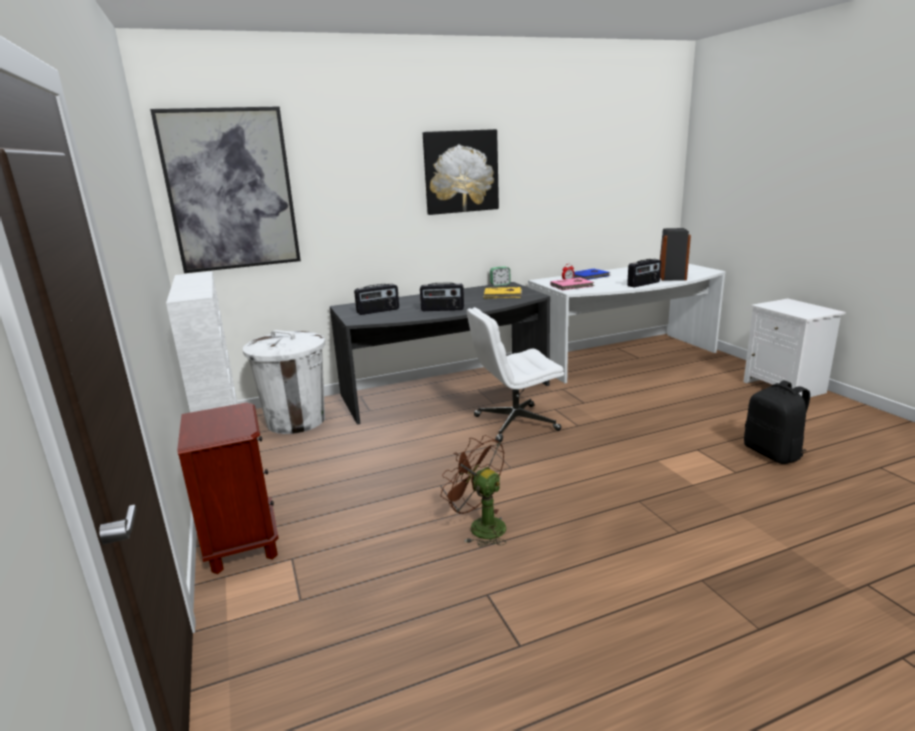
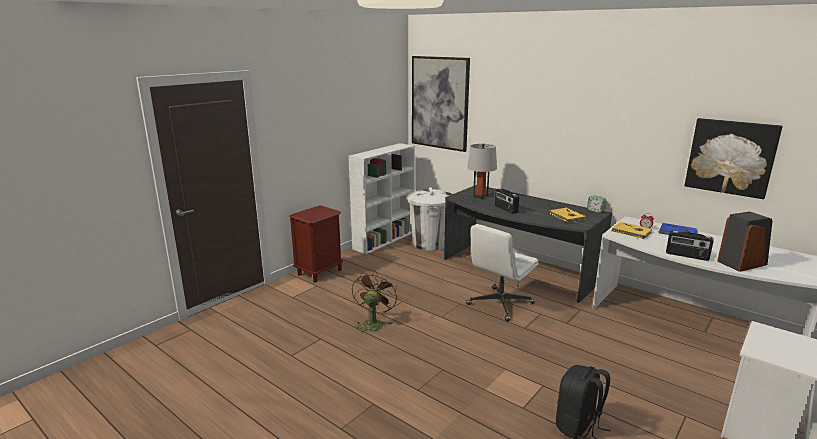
camera: 60 degrees right, 0 degrees up
radio [354,284,399,315] -> grey table lamp [467,143,497,199]
picture [423,129,499,215] -> picture moved to [684,118,783,199]
white office chair [467,307,564,442] -> white office chair turned 90 degrees counterclockwise [466,224,539,322]
pink book [550,278,594,290] -> yellow book [612,222,652,239]

